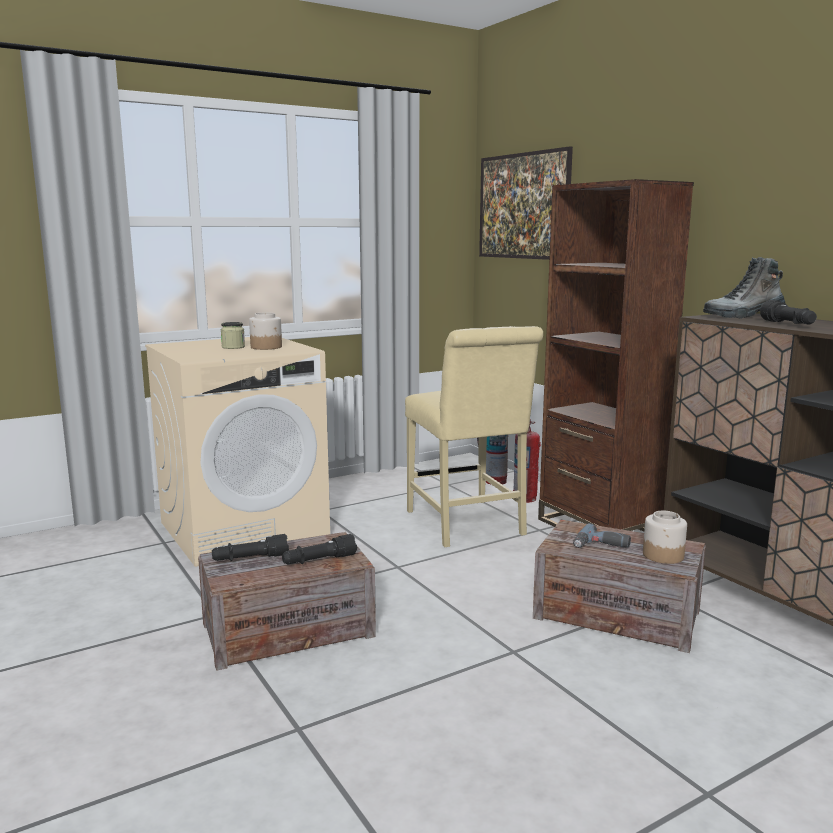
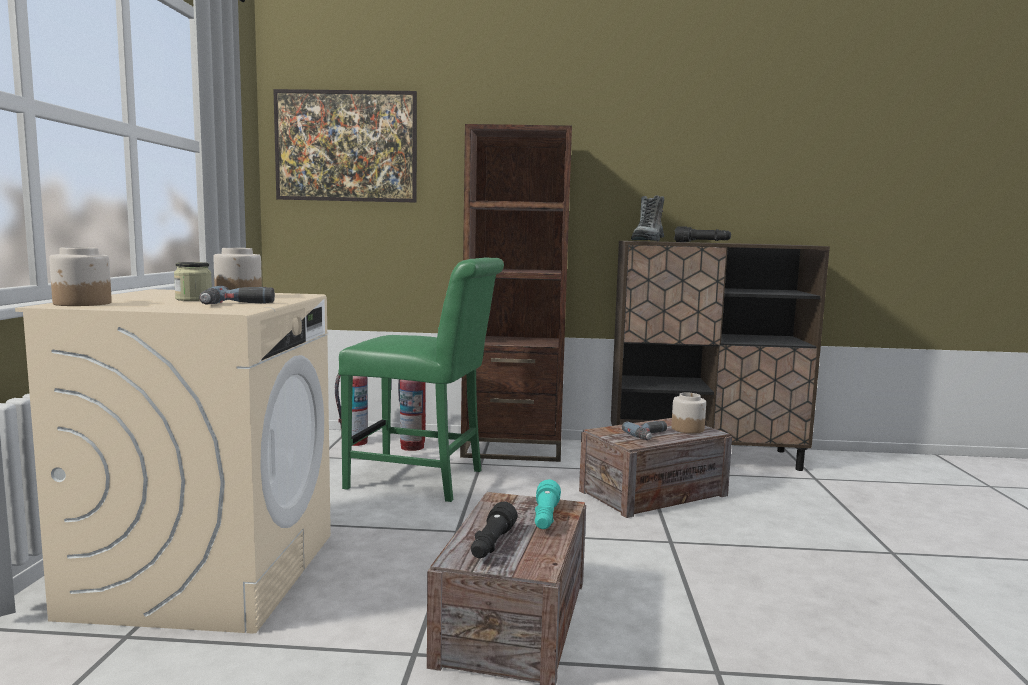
camera: 55 degrees left, 5 degrees down
black flashlight [282,534,357,564] -> turquoise flashlight [535,479,561,529]
beige chair [405,326,543,547] -> green chair [338,257,504,502]
none -> jar [49,247,112,306]
none -> power drill [199,285,275,304]

